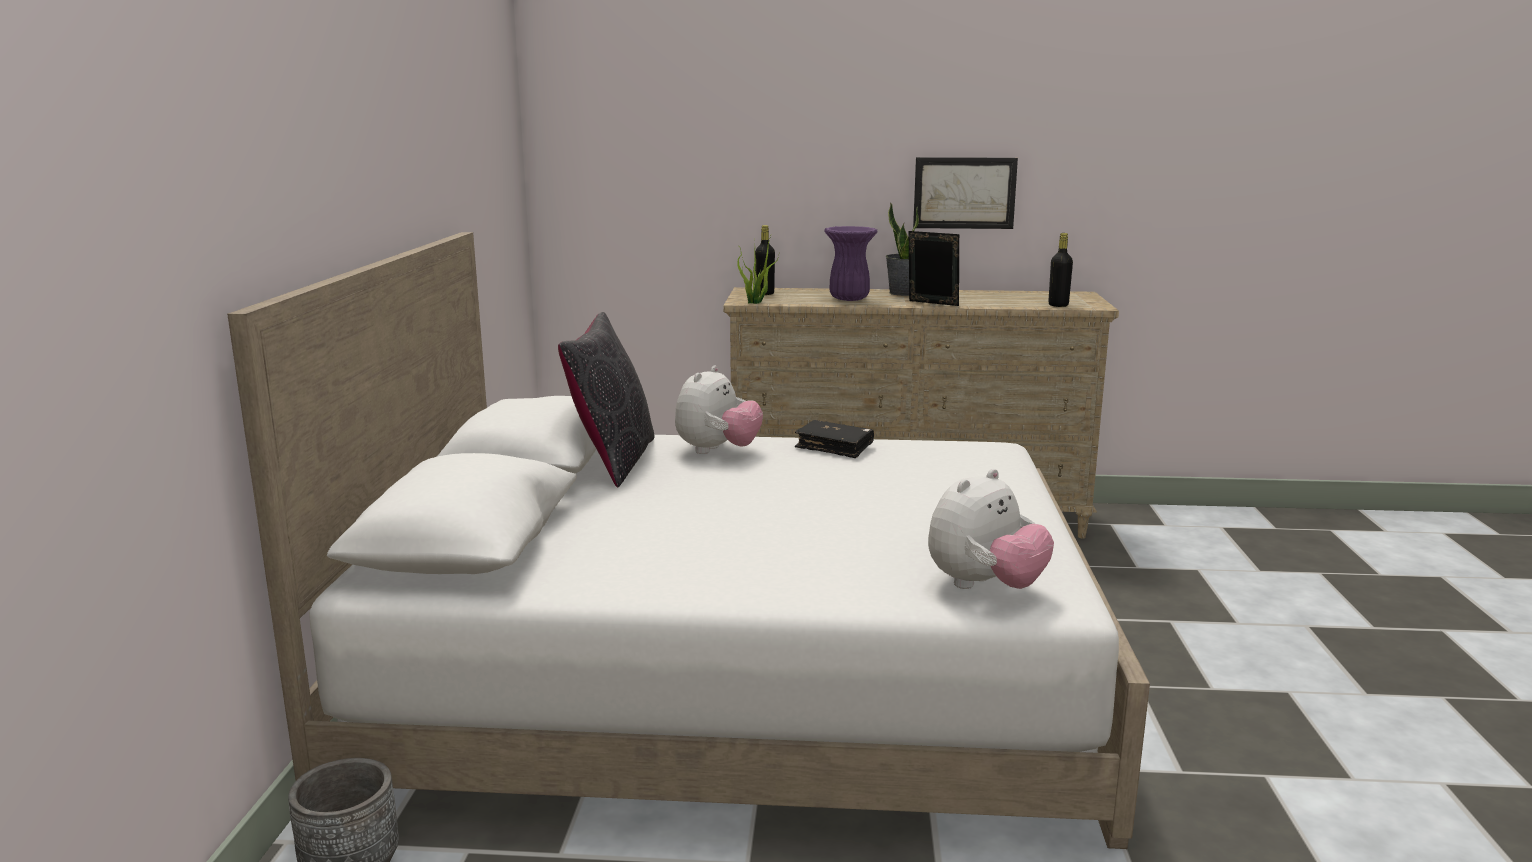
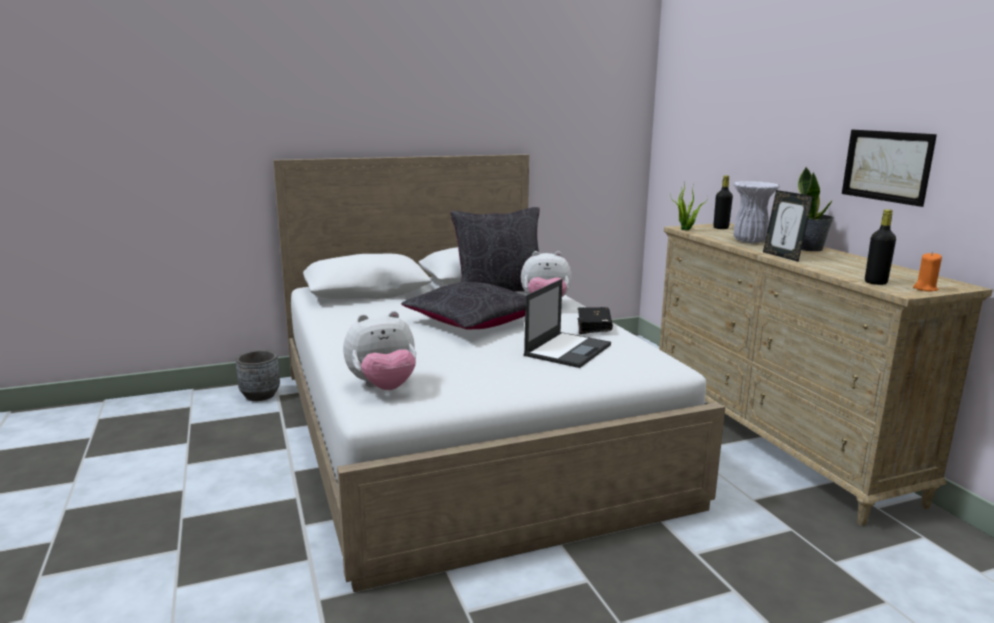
camera: 65 degrees right, 0 degrees up
purple vase [824,226,877,301] -> white vase [733,181,780,243]
picture frame [909,231,959,306] -> picture frame turned 150 degrees clockwise [763,190,813,262]
plush toy [928,469,1054,589] -> plush toy turned 45 degrees counterclockwise [343,311,416,390]
none -> black pillow [401,282,526,330]
none -> laptop [523,279,611,368]
none -> orange candle [913,252,942,291]

